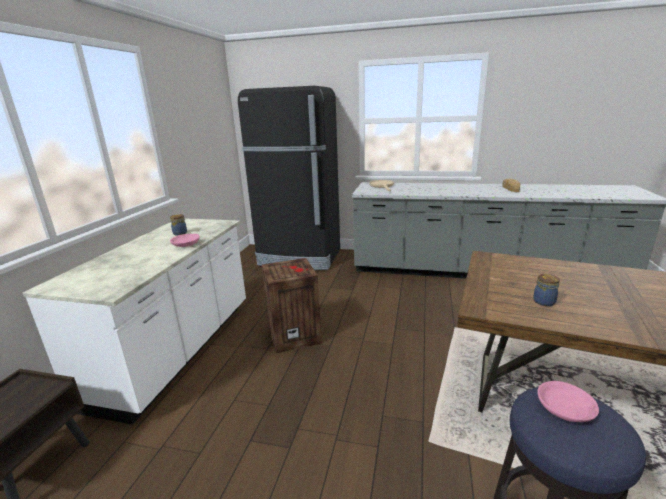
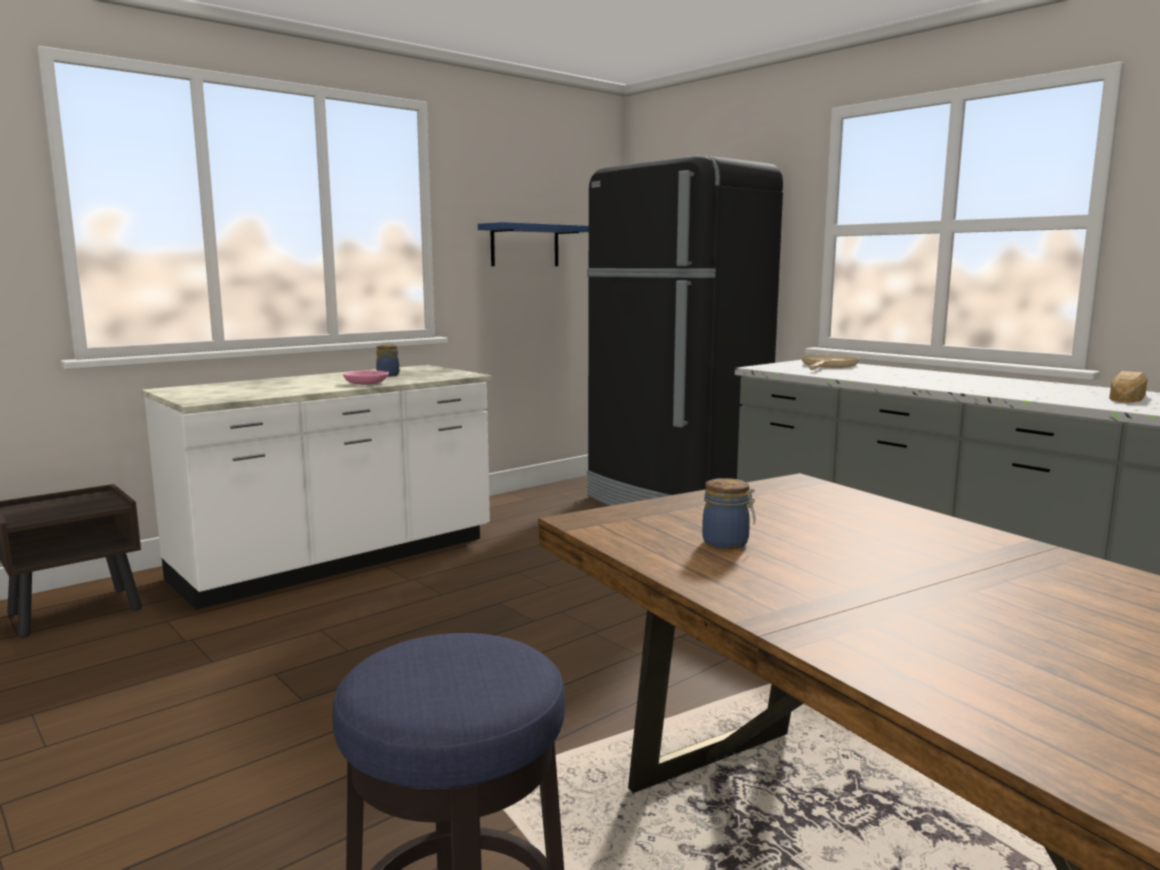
camera: 35 degrees right, 10 degrees down
crate [262,258,322,353] -> none
pink bowl [537,381,599,422] -> none
none -> blue shelf [478,222,589,266]

